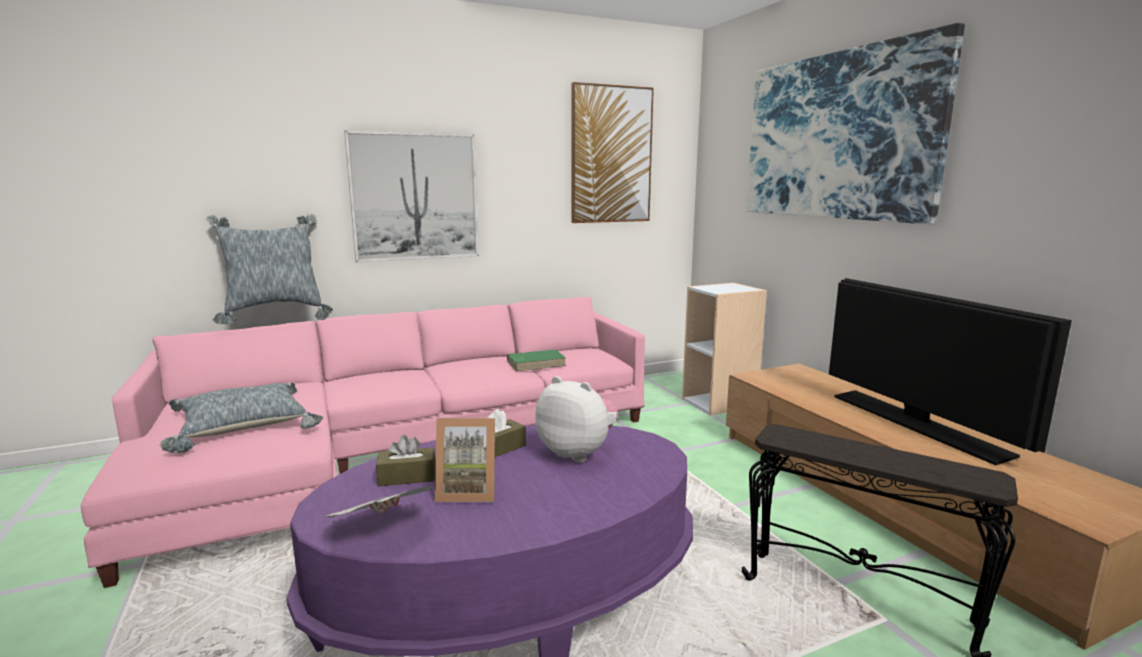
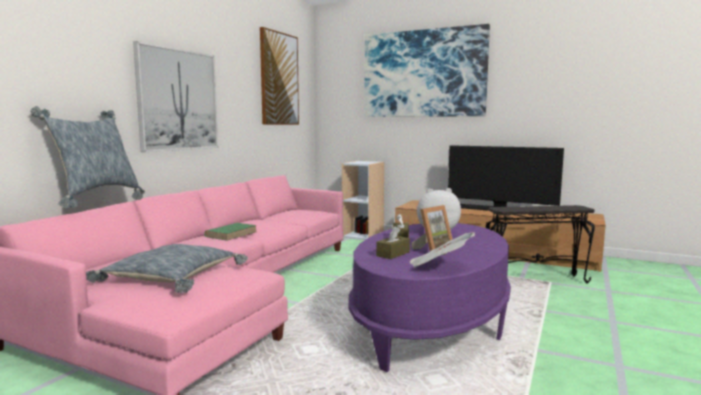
camera: 40 degrees left, 5 degrees down
green book [507,349,566,371] -> green book moved to [204,223,257,241]

